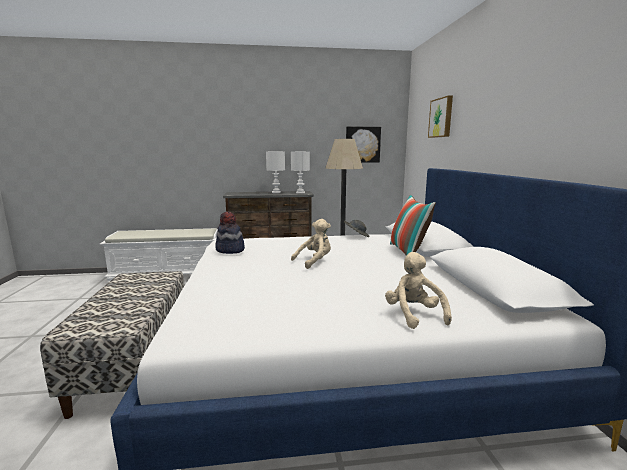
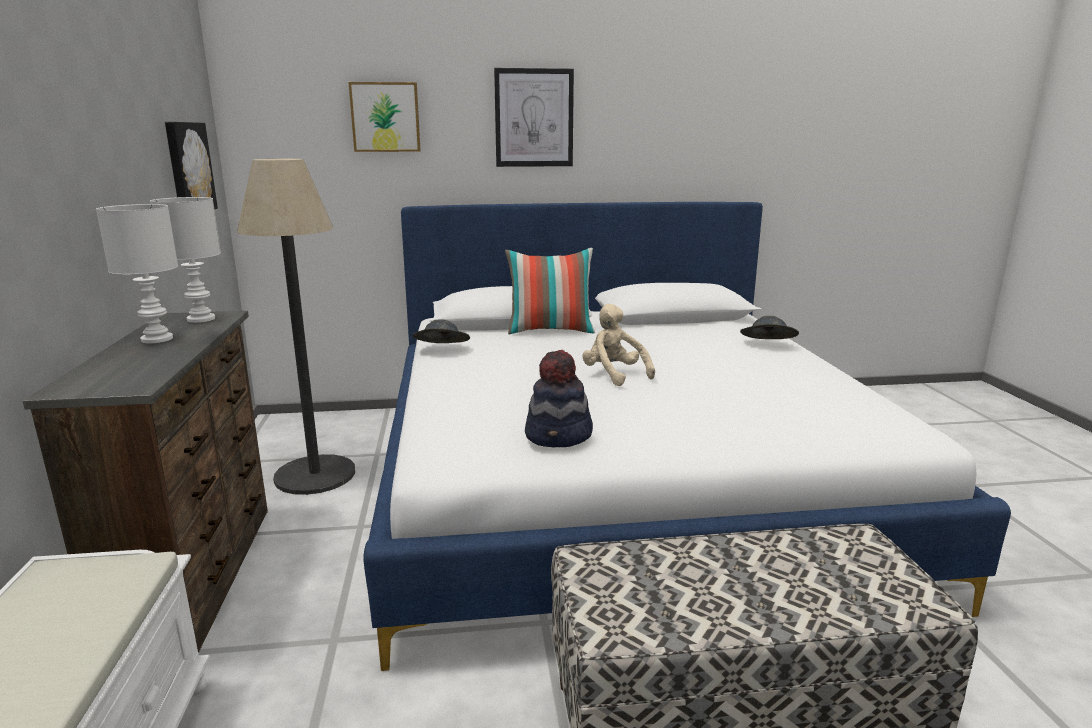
camera: 90 degrees left, 5 degrees up
beige plush toy [385,252,452,329] -> grey hat [740,316,799,339]
none -> picture [494,68,574,167]

